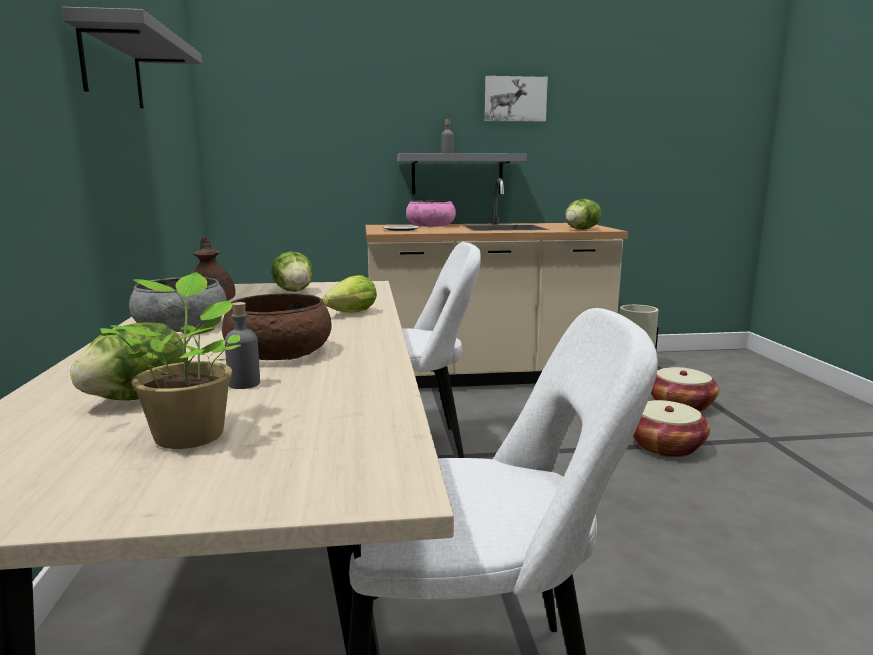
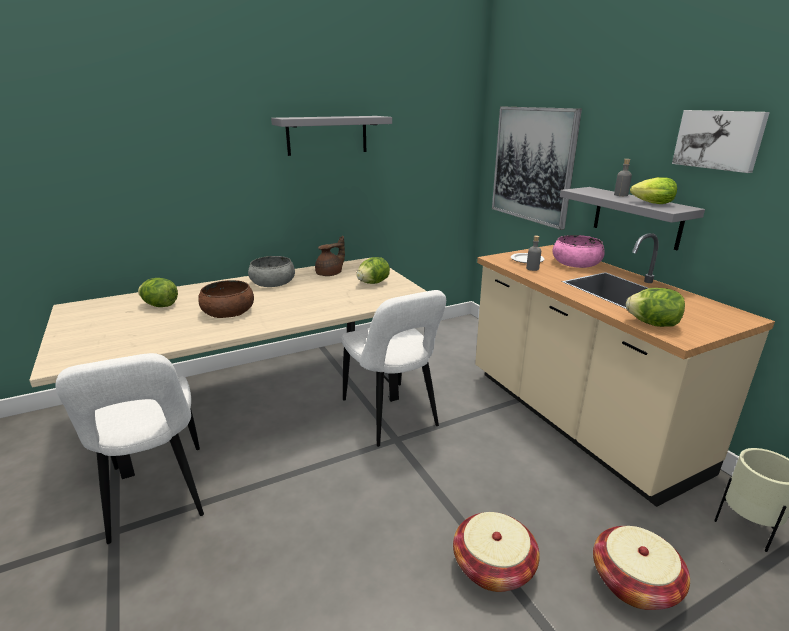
camera: 70 degrees right, 10 degrees up
potted plant [99,272,241,449] -> none
grey bottle [225,302,260,389] -> grey bottle moved to [526,236,541,271]
lettuce [323,275,377,313] -> lettuce moved to [630,177,677,204]
none -> picture [492,107,582,230]

